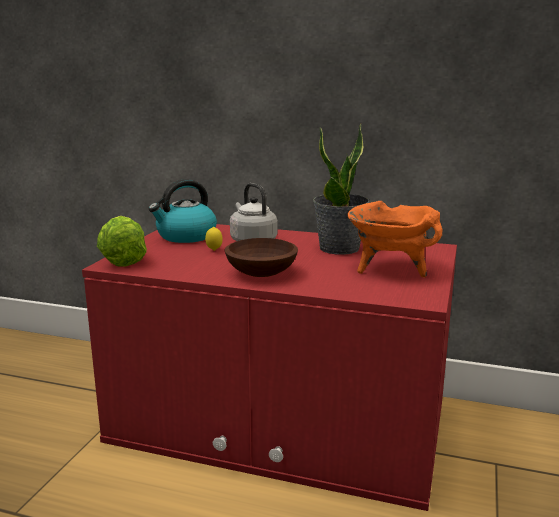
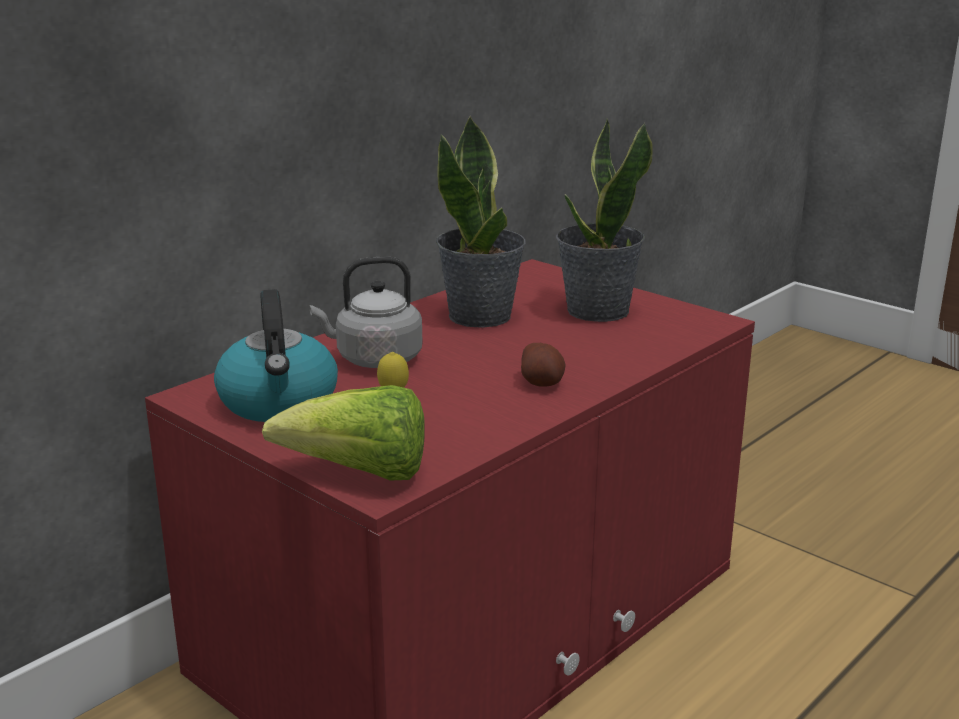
camera: 65 degrees left, 5 degrees up
brown bowl [224,238,298,277] -> potato [521,343,566,387]
orange cooking pot [347,201,442,277] -> potted plant [556,119,653,322]

